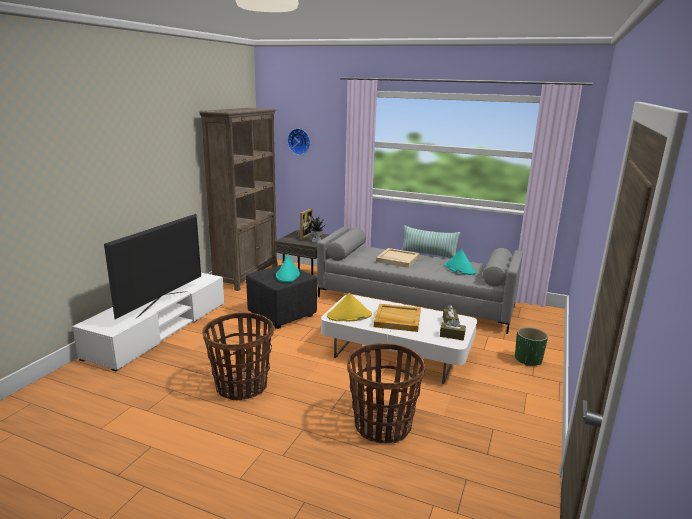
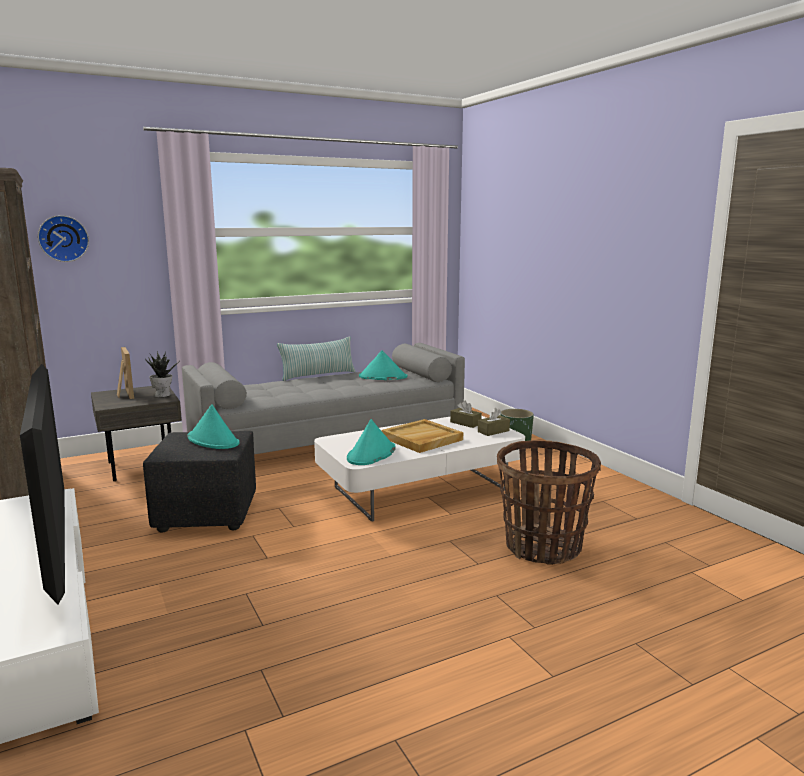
camera: 50 degrees left, 5 degrees down
basket [202,313,274,400] -> none
yellow hat [327,293,372,321] -> turquoise hat [347,419,396,465]
beige tray [376,248,420,268] -> none

